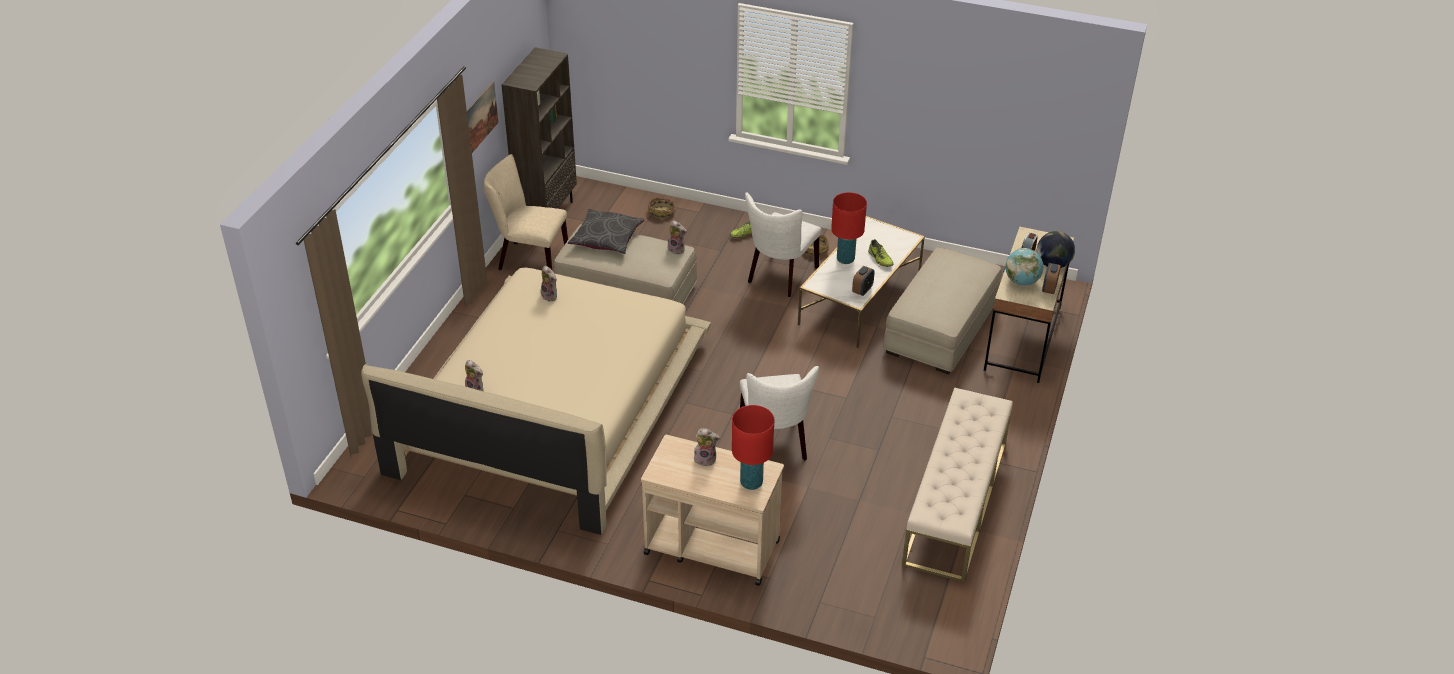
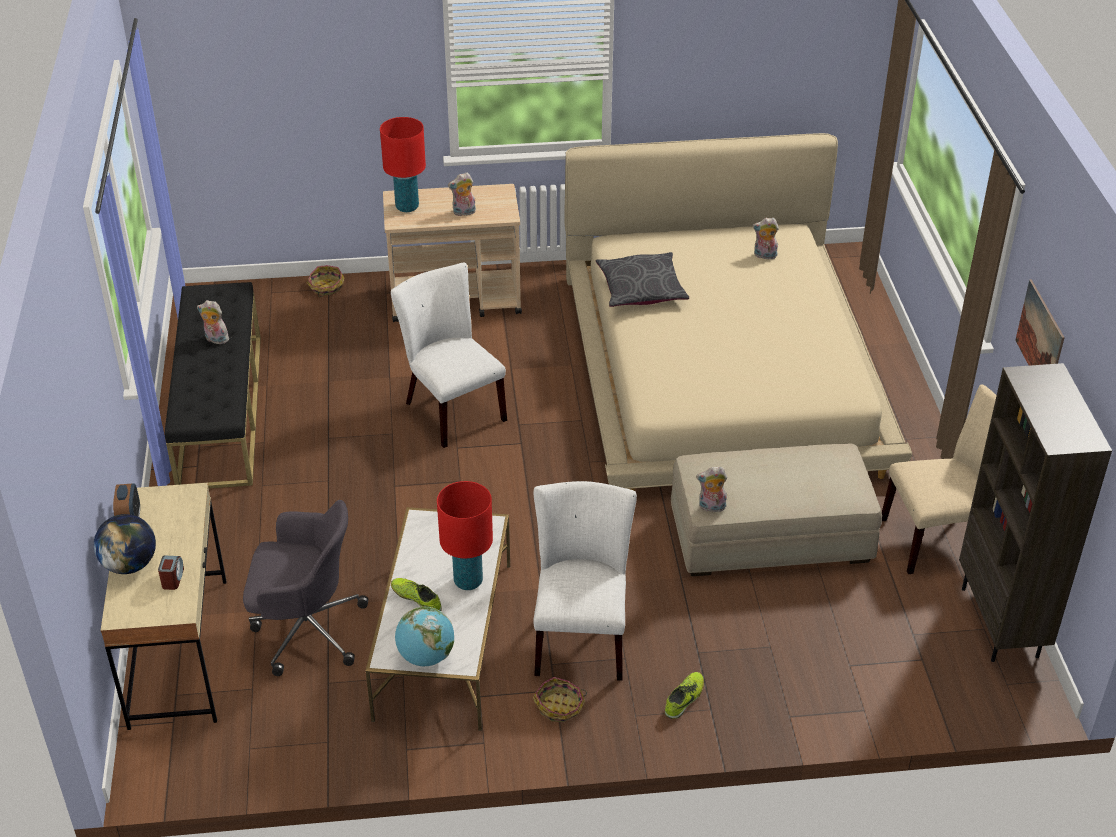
camera: 155 degrees right, 0 degrees up
plush toy [541,266,557,302] -> plush toy moved to [197,300,229,344]
grey pillow [568,209,644,254] -> grey pillow moved to [596,252,689,307]
basket [648,198,676,219] -> basket moved to [307,265,344,297]
alarm clock [852,266,875,296] -> none
beige ottoman [883,247,1002,374] -> grey office chair [243,500,368,676]
beige bench [902,388,1013,582] -> black bench [165,282,261,488]
globe [1005,248,1043,286] -> globe moved to [395,607,454,666]

